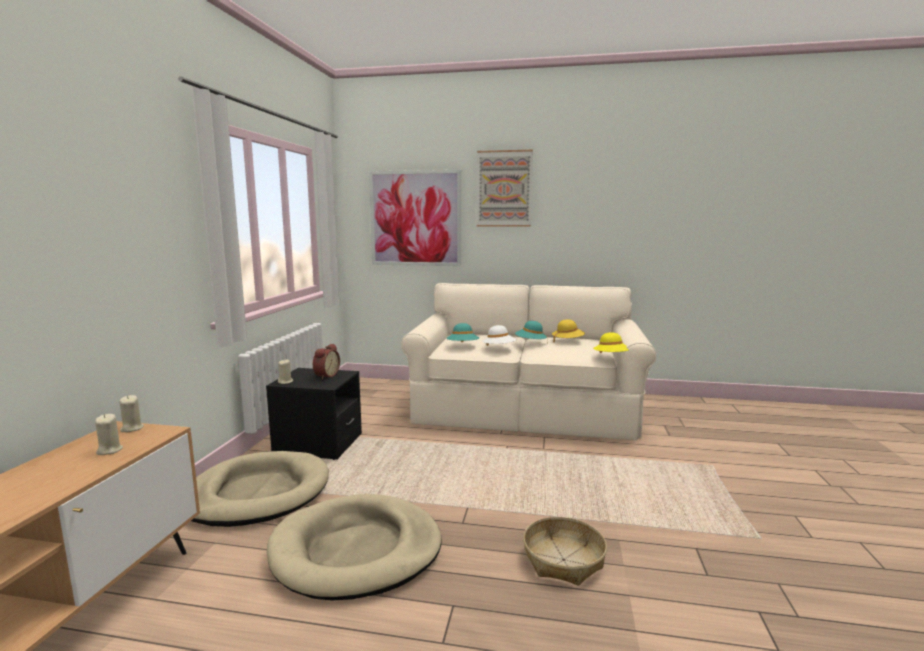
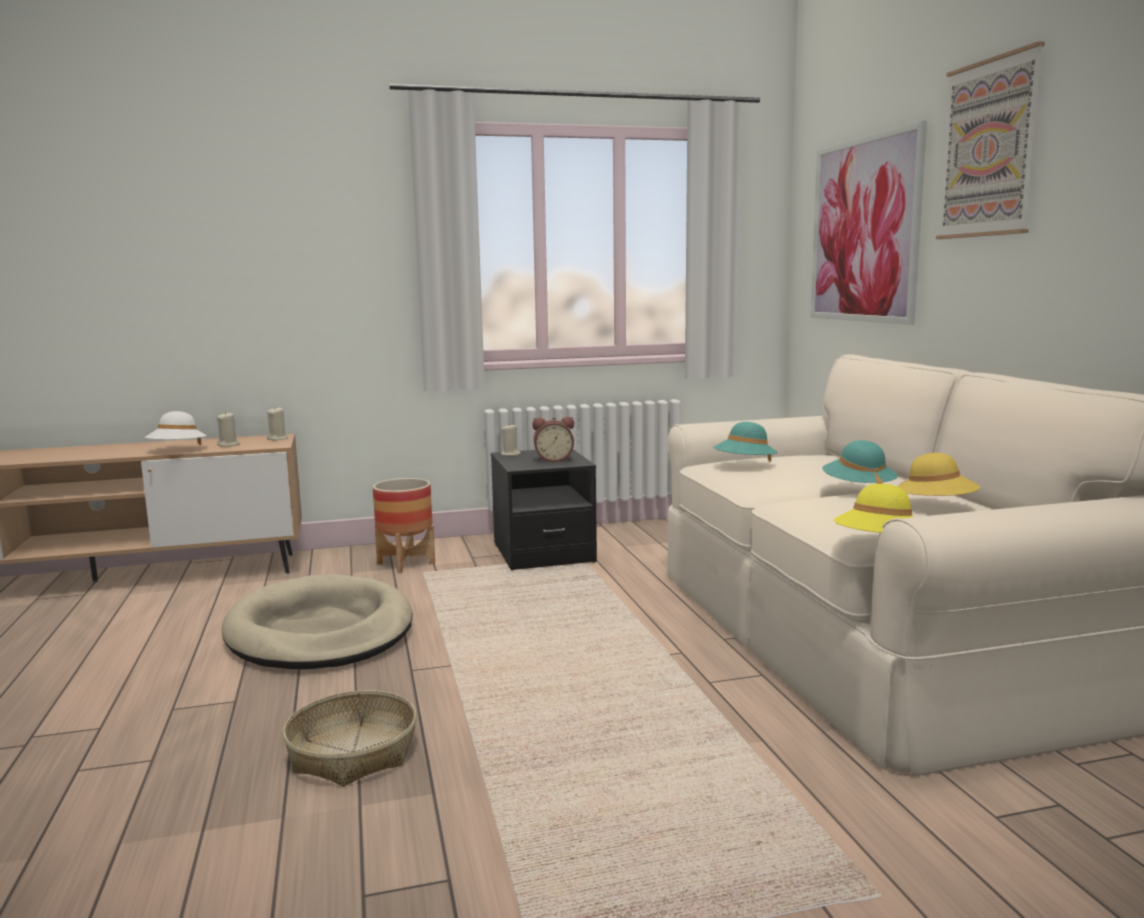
camera: 65 degrees right, 0 degrees up
beige dog bed [191,451,329,527] -> planter [373,478,435,573]
white hat [482,325,517,346] -> white hat moved to [144,411,207,446]

